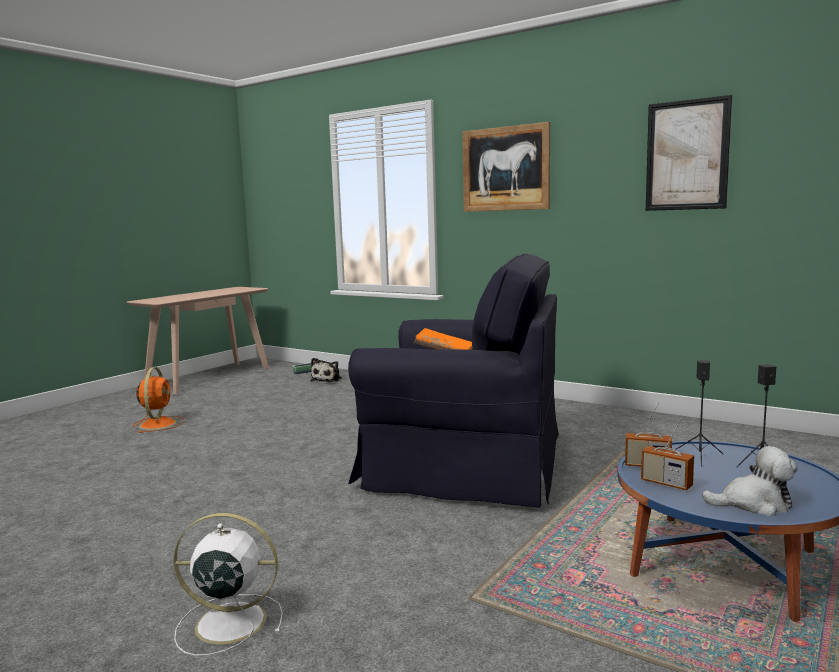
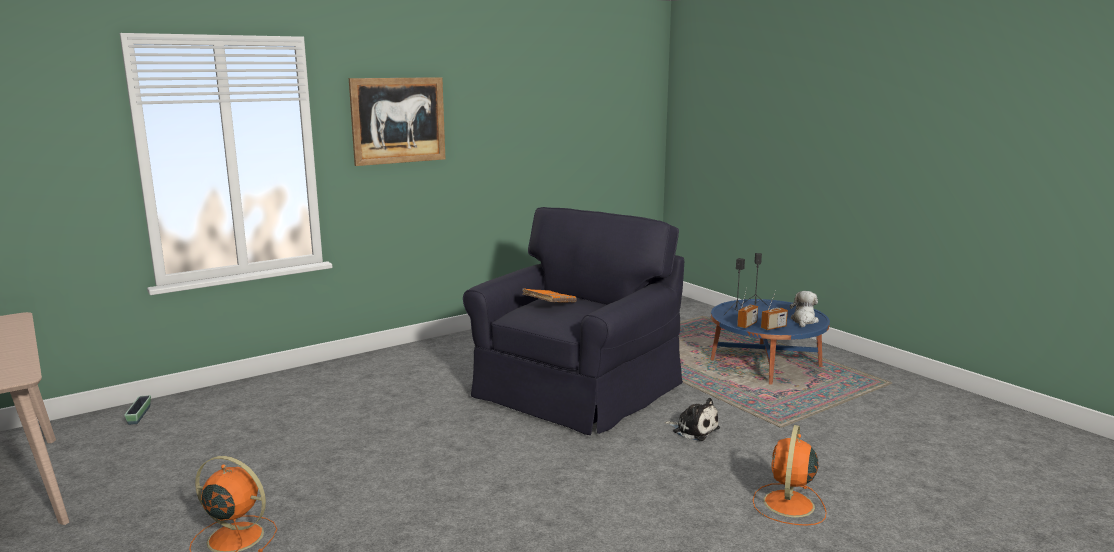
camera: 70 degrees left, 5 degrees up
white fan [173,513,283,656] -> orange fan [753,425,827,526]
plush toy [310,358,342,382] -> plush toy moved to [664,398,720,441]
picture [646,95,732,211] -> none

